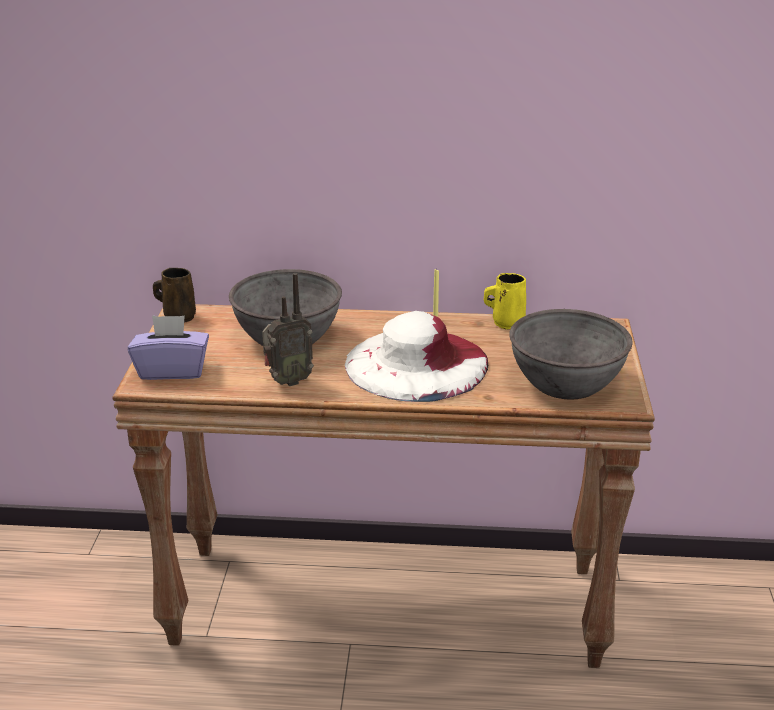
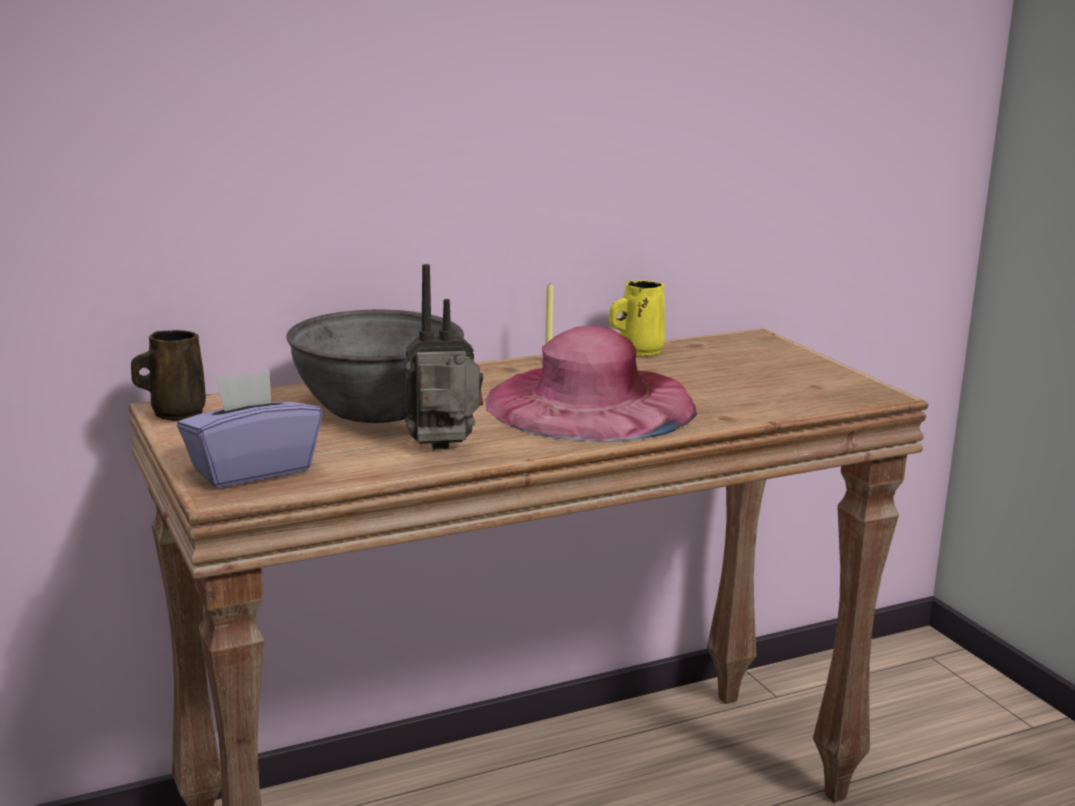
camera: 30 degrees left, 10 degrees down
radio [262,273,314,386] -> radio turned 135 degrees counterclockwise [404,264,483,449]
white hat [345,311,488,402] -> pink hat [485,326,697,442]
grey bowl [509,309,633,399] -> none

